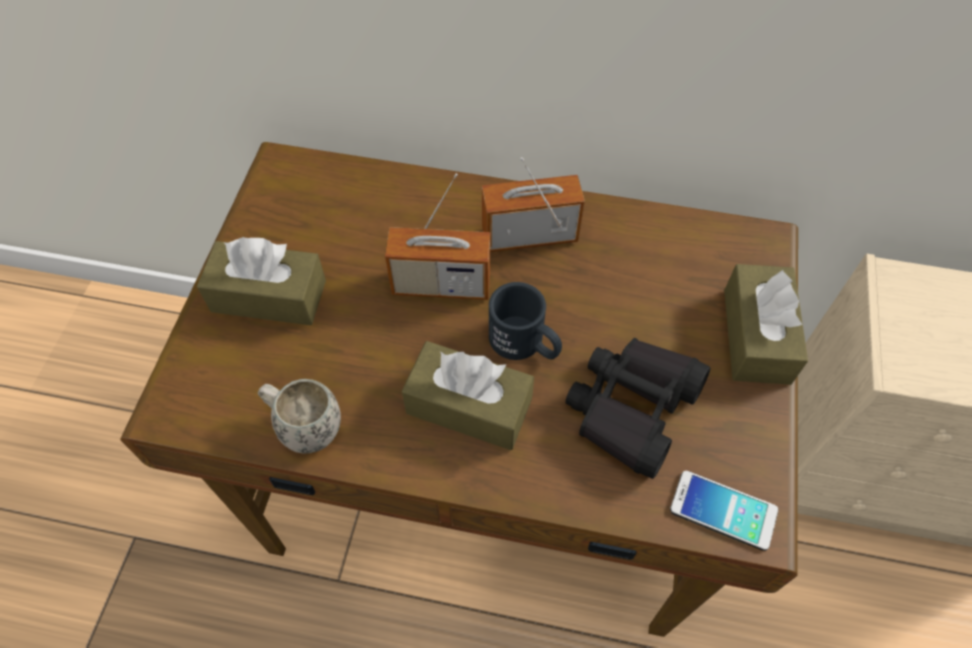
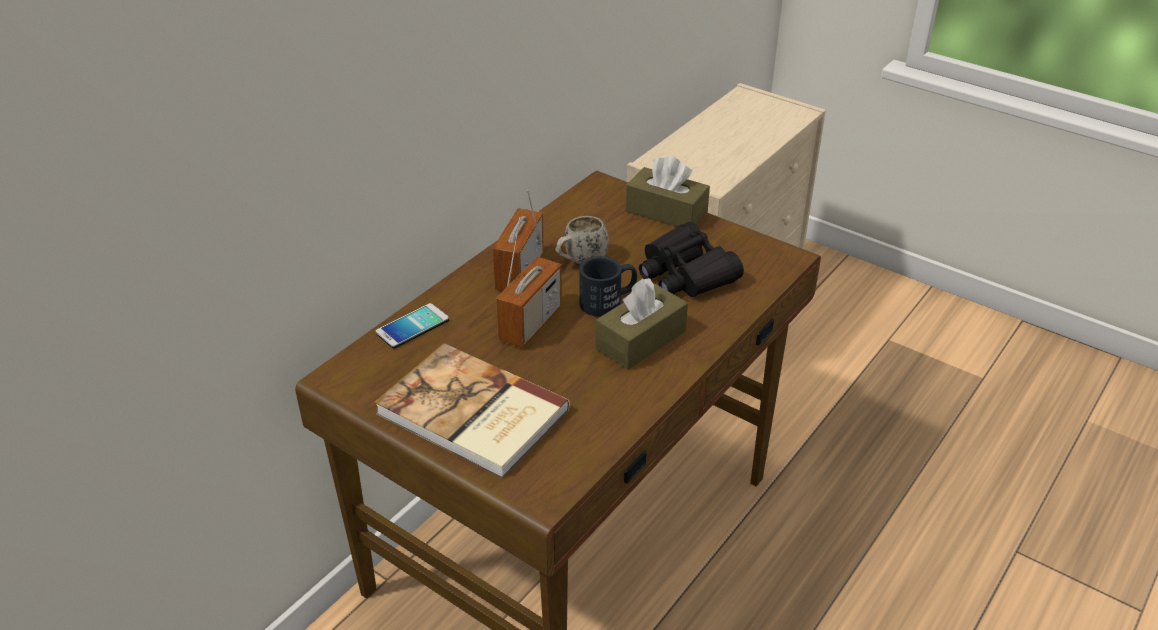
camera: 65 degrees left, 20 degrees down
brown tissue box [197,237,326,325] -> book [374,343,570,479]
white mug [258,379,341,454] -> white mug moved to [556,216,609,264]
phone [670,471,778,551] -> phone moved to [375,303,449,349]

